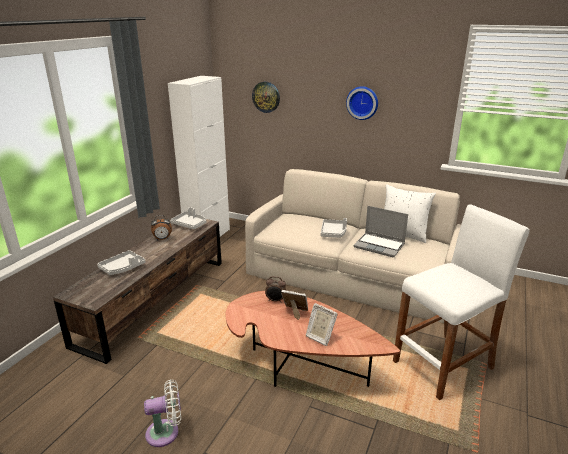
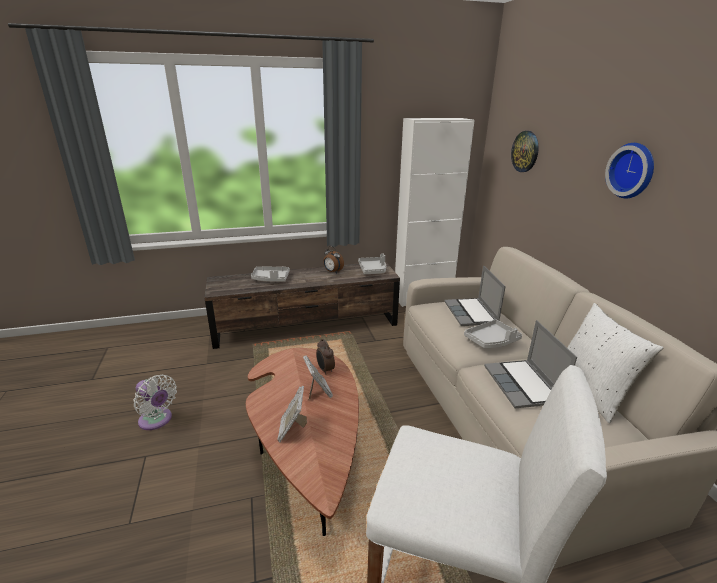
camera: 50 degrees right, 0 degrees up
none -> laptop [444,265,506,326]

